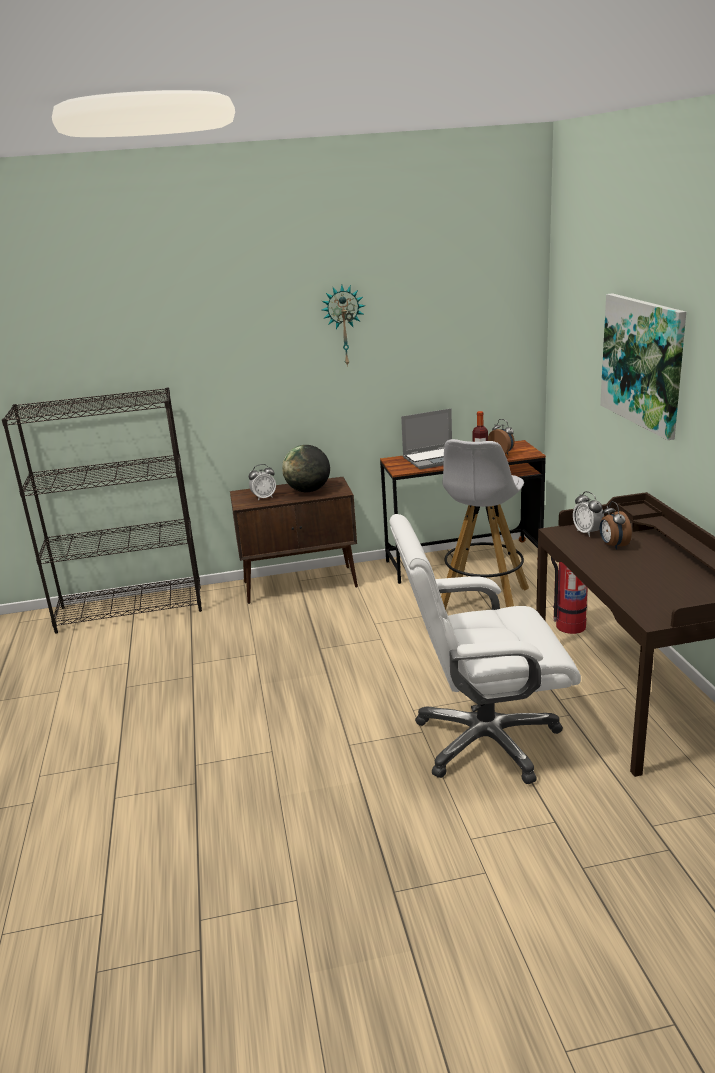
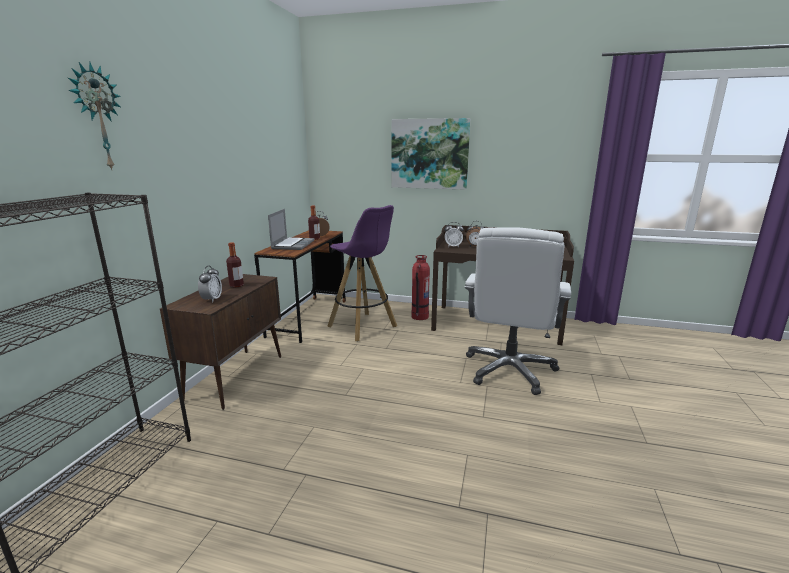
camera: 65 degrees left, 5 degrees down
globe [282,445,330,492] -> bottle [226,242,244,288]
wall clock [322,285,365,367] -> wall clock moved to [68,61,121,170]
white stool [441,439,529,610] -> purple stool [327,205,397,341]

